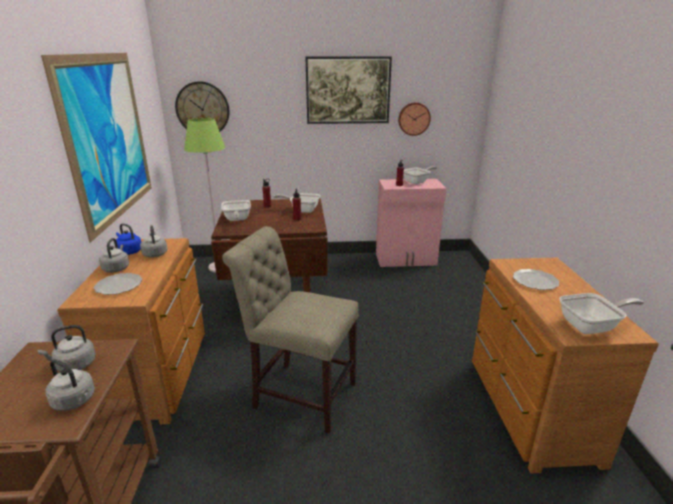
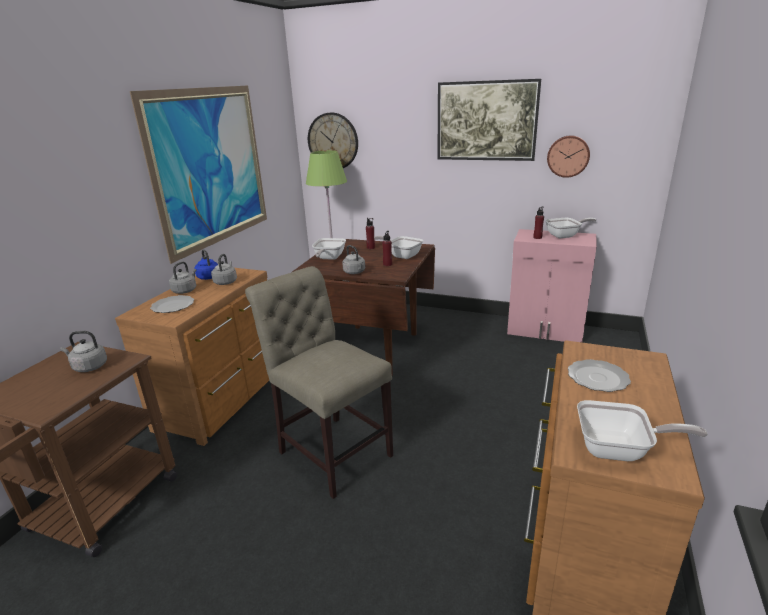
camera: 25 degrees right, 0 degrees up
grey kettle [45,359,95,411] -> grey kettle moved to [342,245,365,274]

